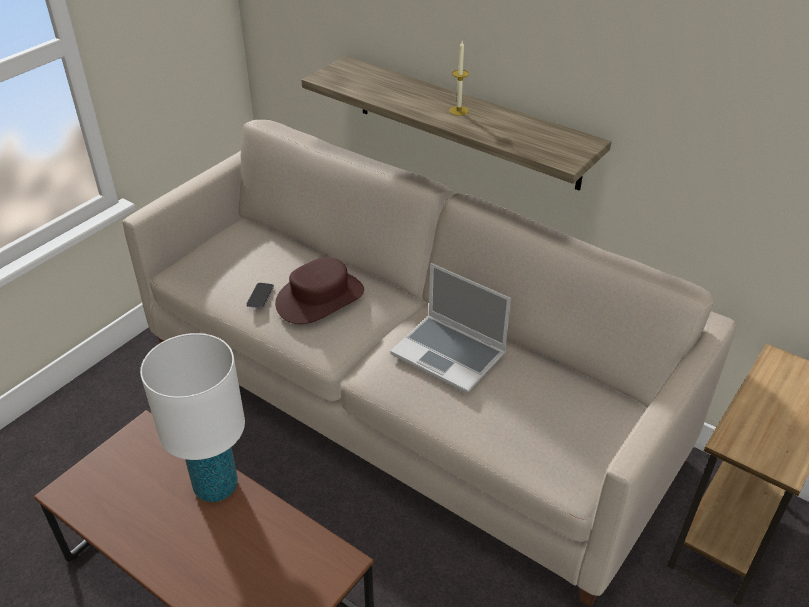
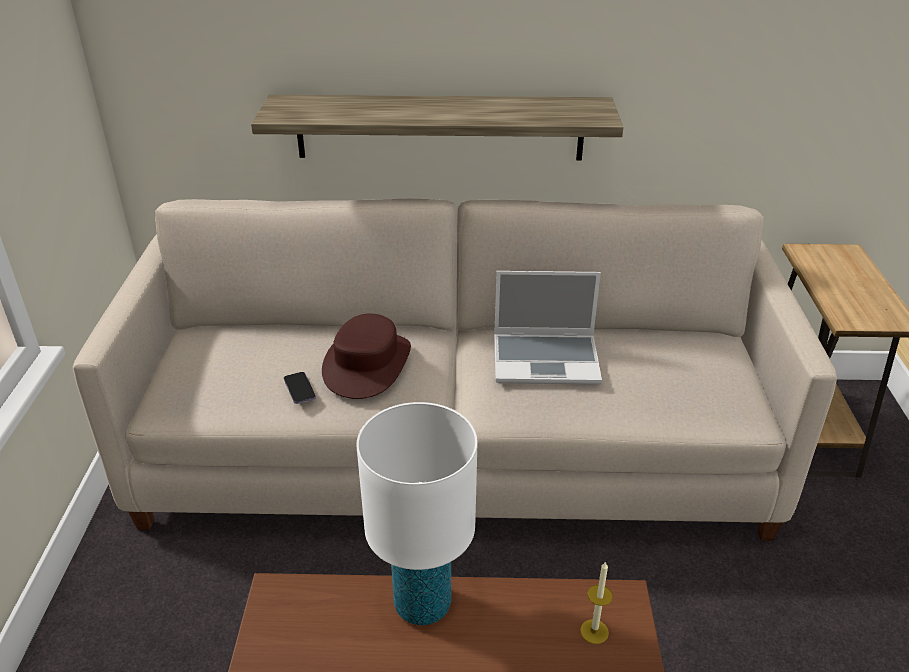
camera: 35 degrees left, 5 degrees down
candle [449,41,469,116] -> candle moved to [580,561,613,644]

